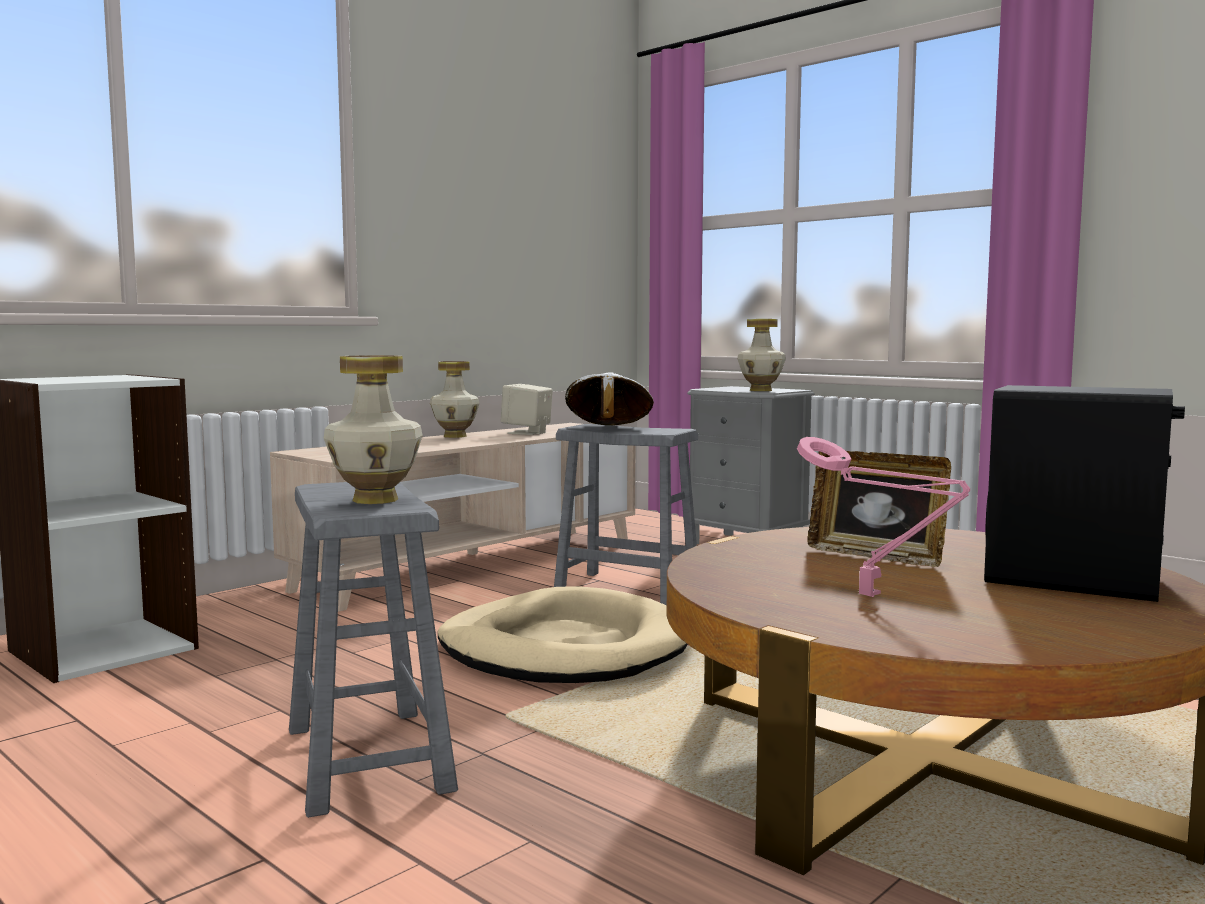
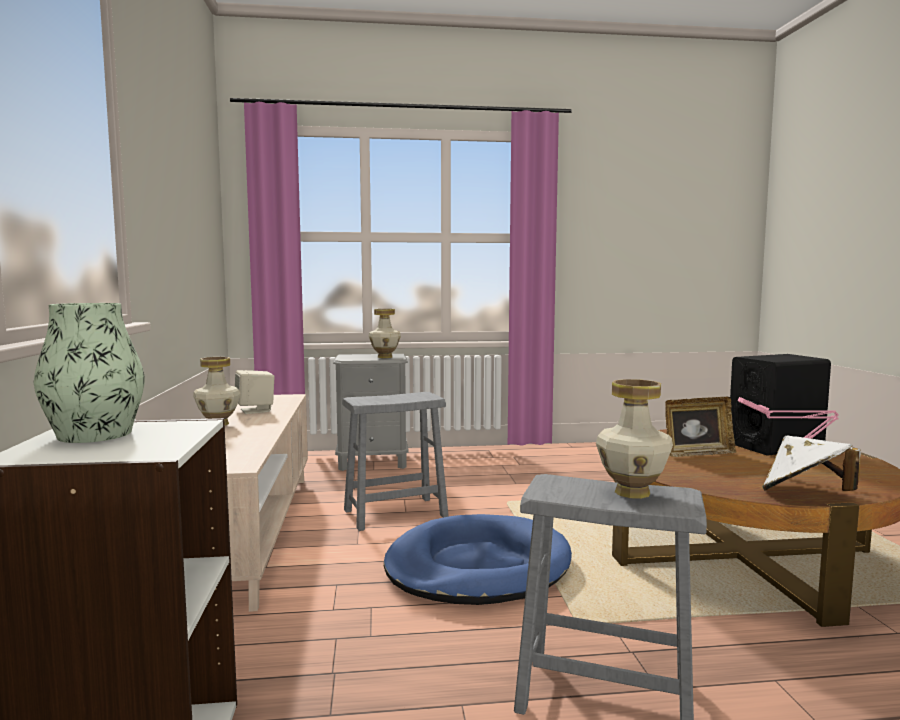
camera: 50 degrees left, 0 degrees up
beige dog bed [438,586,688,683] -> blue dog bed [384,514,572,605]
white hat [565,372,654,425] -> white hat moved to [762,435,861,491]
none -> vase [34,303,145,443]

